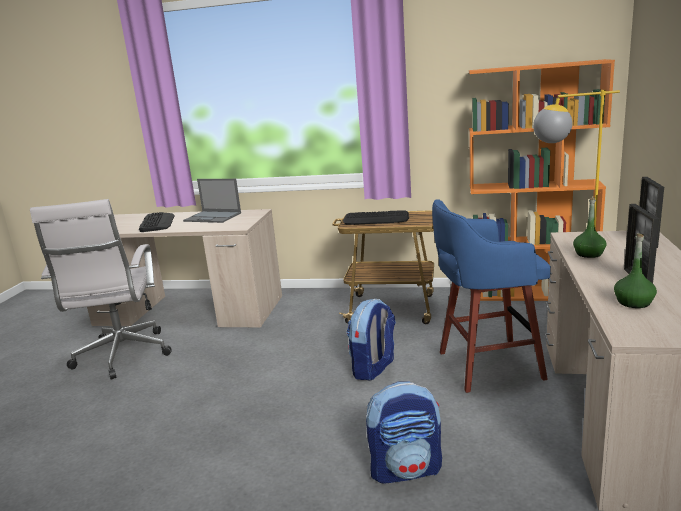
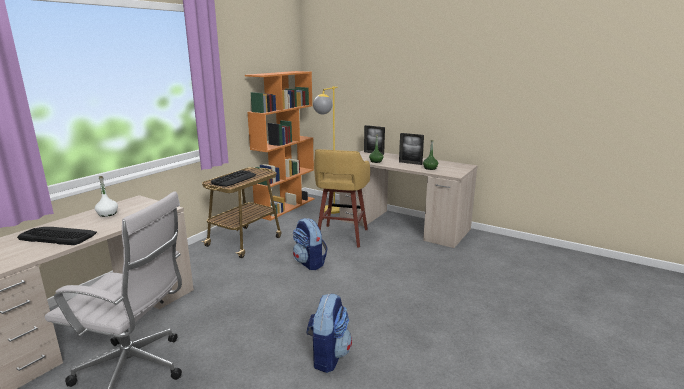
camera: 70 degrees left, 0 degrees up
laptop [183,179,241,223] -> white bottle [95,176,118,217]
backpack [366,382,442,484] -> backpack moved to [307,293,352,373]
blue stool [432,199,551,393] -> yellow stool [314,149,370,248]

